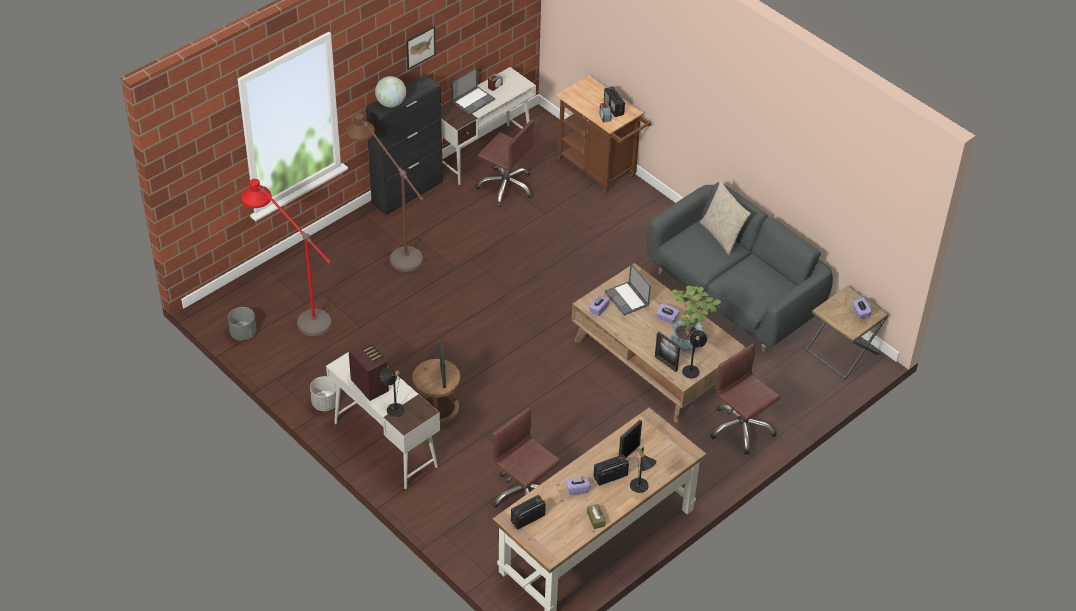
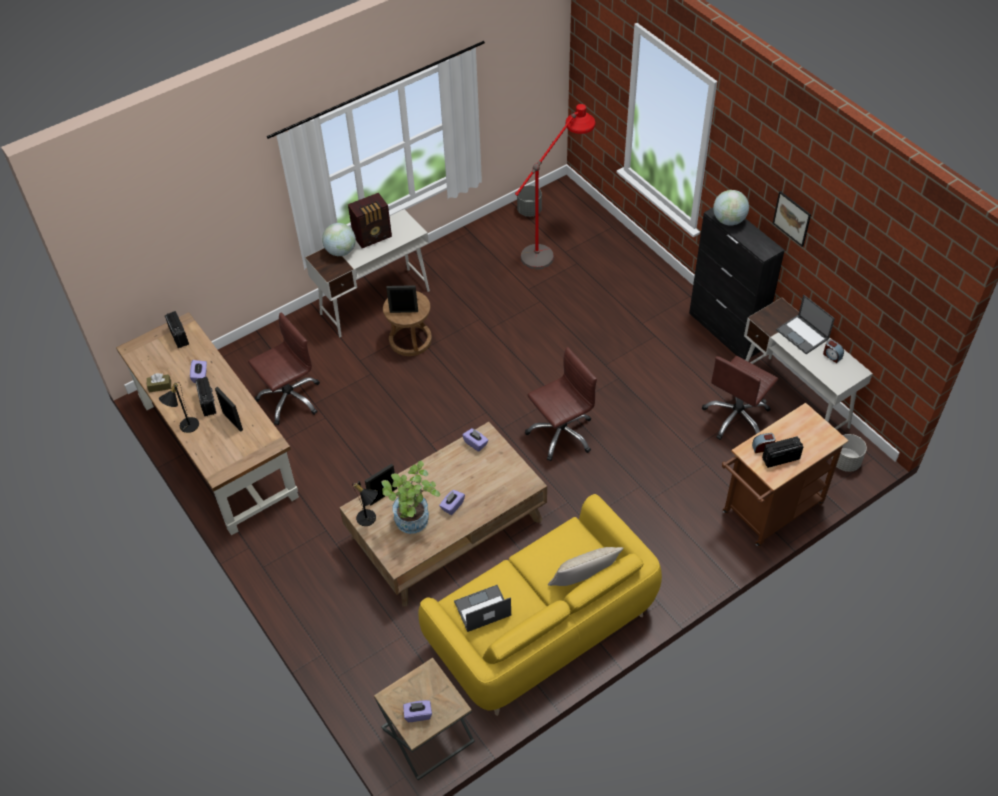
camera: 100 degrees right, 5 degrees up
grey planter [310,376,337,411] -> grey planter moved to [832,434,867,472]
brown floor lamp [346,113,424,272] -> none
black table lamp [380,367,405,417] -> globe [322,223,356,256]
laptop [605,263,651,316] -> laptop moved to [454,585,511,632]
grey sofa [647,182,833,352] -> yellow sofa [419,494,662,716]
brown office chair [710,344,781,455] -> brown office chair moved to [525,347,597,461]

